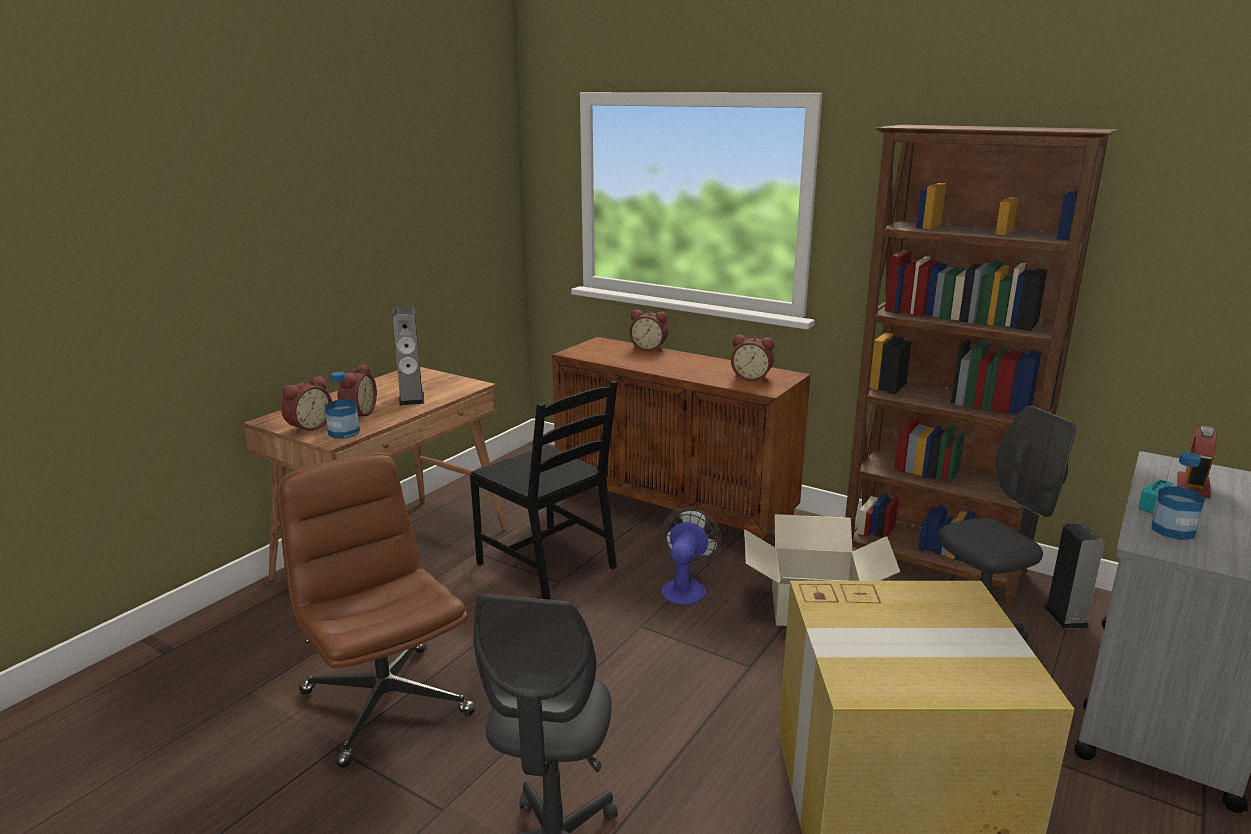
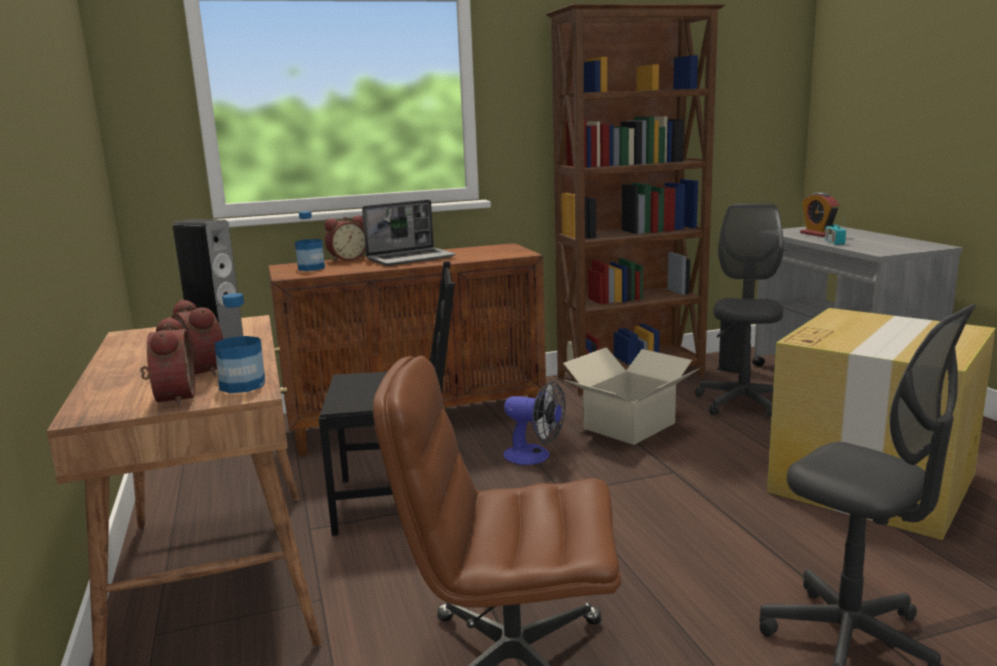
camera: 50 degrees left, 5 degrees down
fan [662,508,721,605] -> fan turned 150 degrees clockwise [504,381,565,465]
alarm clock [731,335,775,381] -> none
bottle [1152,452,1205,540] -> bottle moved to [295,211,325,271]
none -> laptop [362,200,456,266]

